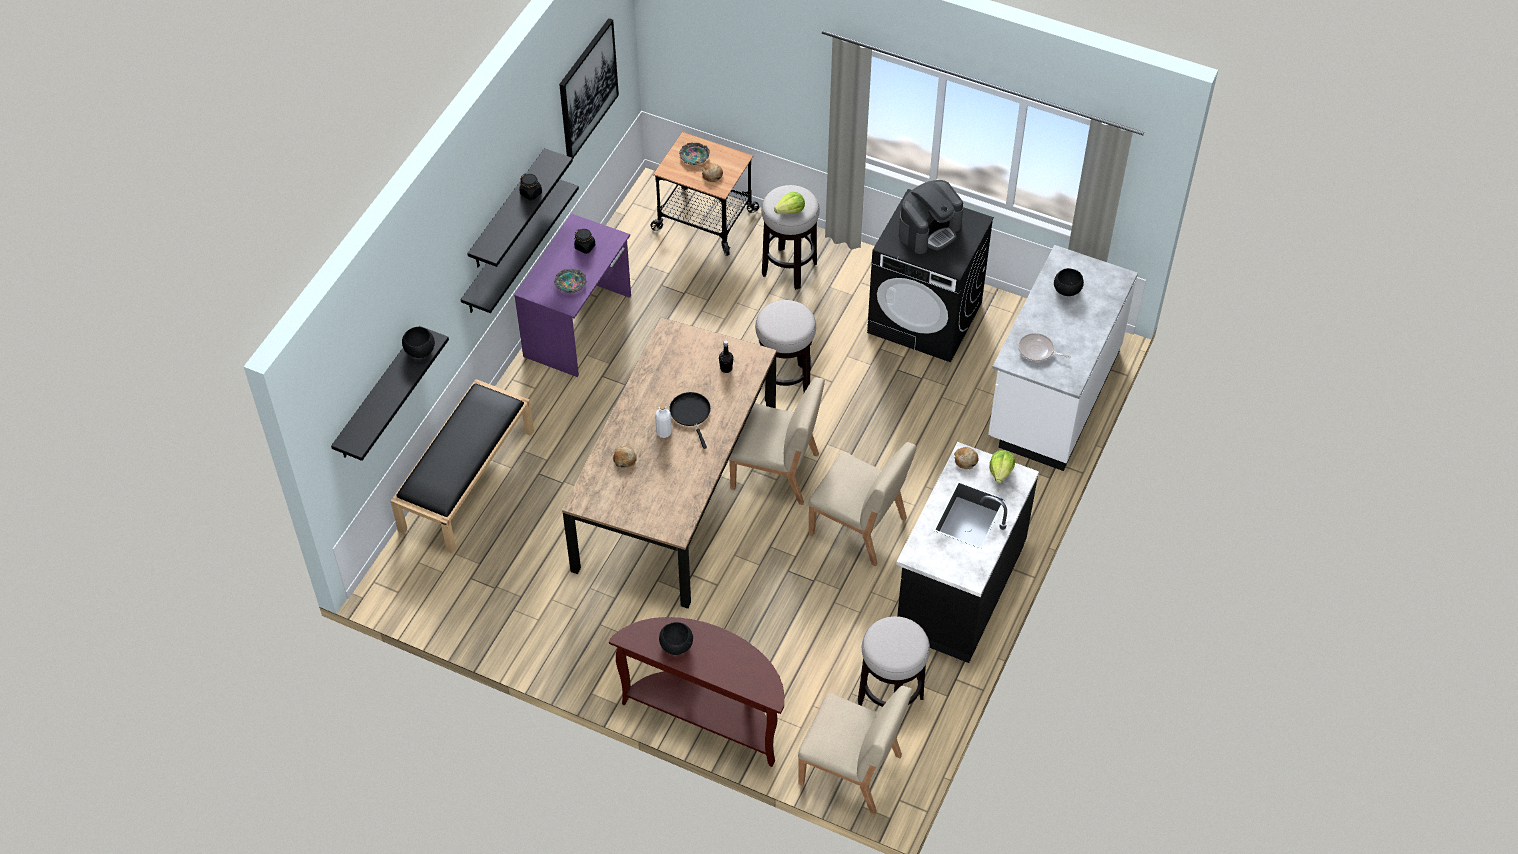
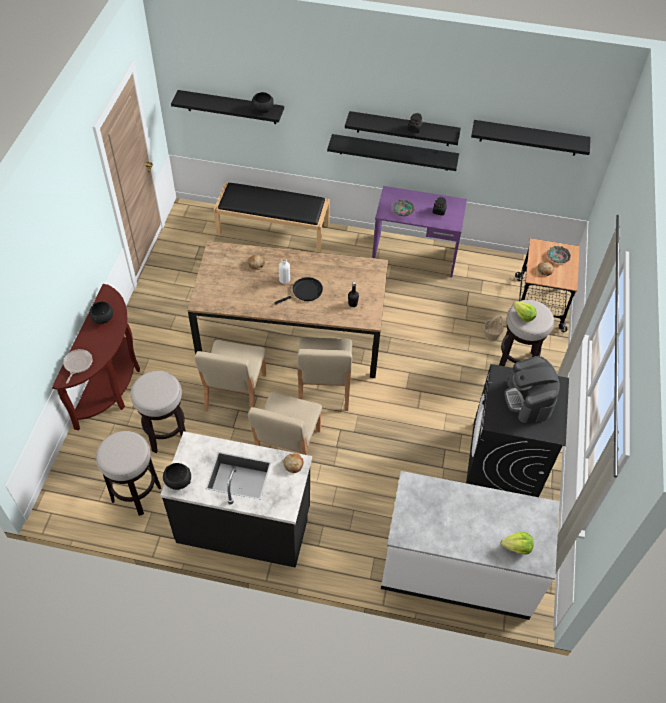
camera: 75 degrees right, 0 degrees up
picture [559,18,619,158] -> black shelf [471,120,591,156]
stool [755,300,816,401] -> stool moved to [130,371,186,453]
beige chair [798,686,912,815] -> beige chair moved to [194,340,266,412]
coffee machine [898,180,963,254] -> coffee machine turned 45 degrees clockwise [504,356,560,423]
lettuce [989,450,1015,483] -> lettuce moved to [501,532,534,554]
frying pan [1018,333,1071,362] -> frying pan moved to [63,349,92,383]
black bowl [1054,268,1084,296] -> black bowl moved to [163,463,191,490]
none -> basket [484,316,504,341]

